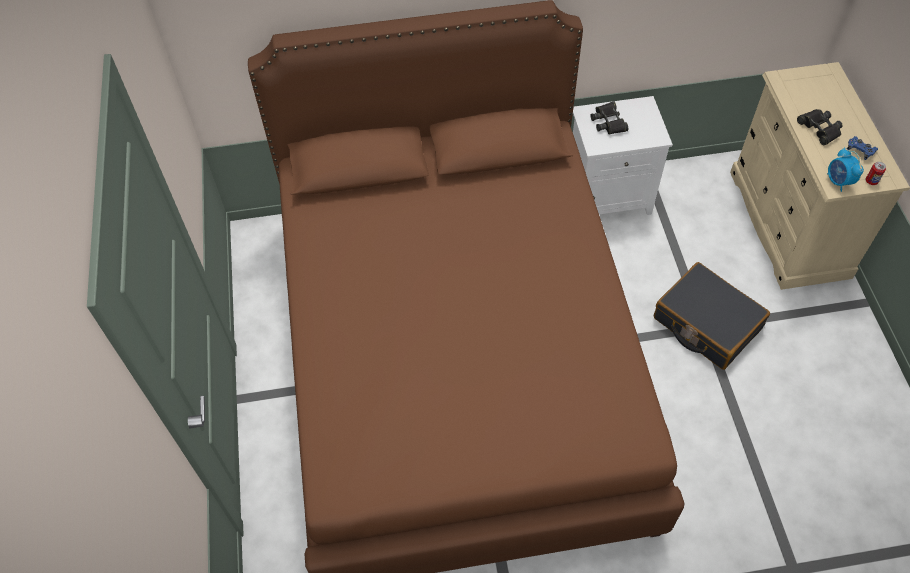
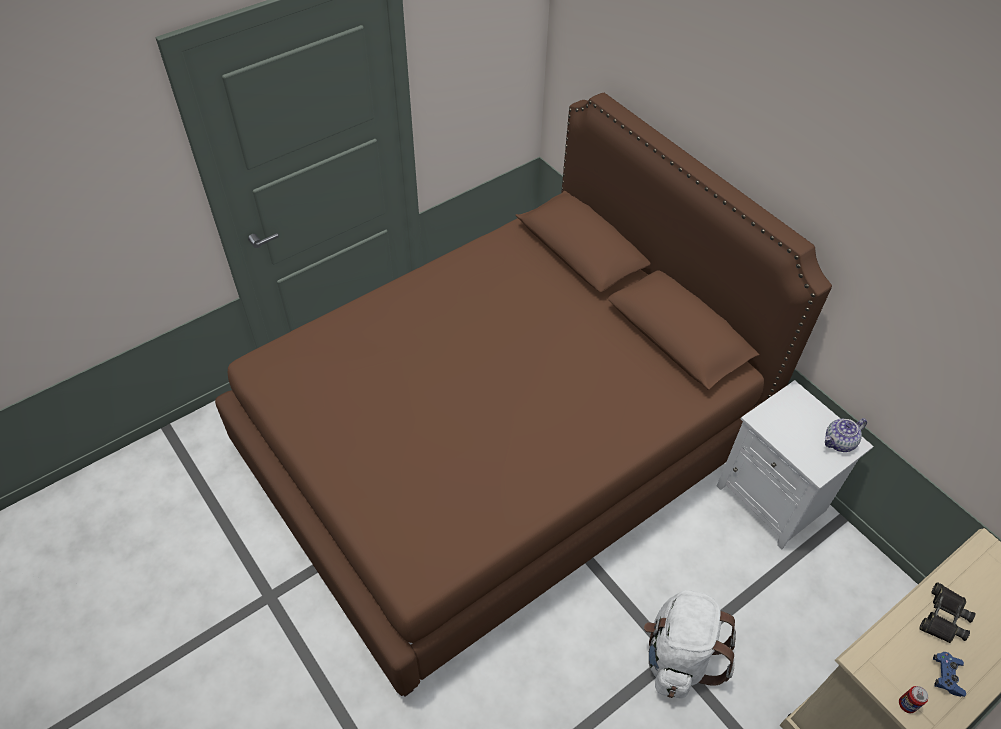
camera: 60 degrees right, 5 degrees down
black binoculars [591,102,628,134] -> none
black suitcase [654,262,770,370] -> white backpack [644,590,736,699]
alarm clock [827,148,864,192] -> none
none -> teapot [825,418,867,452]

